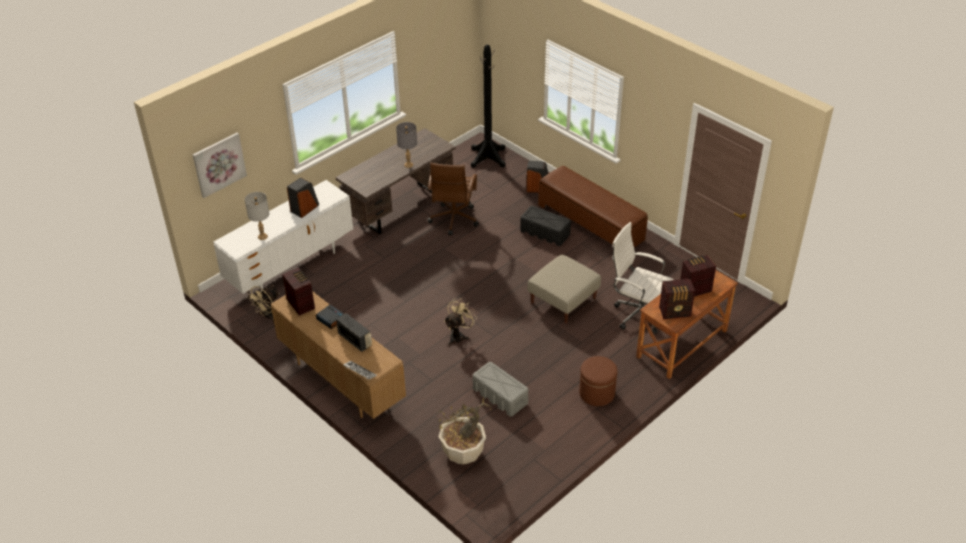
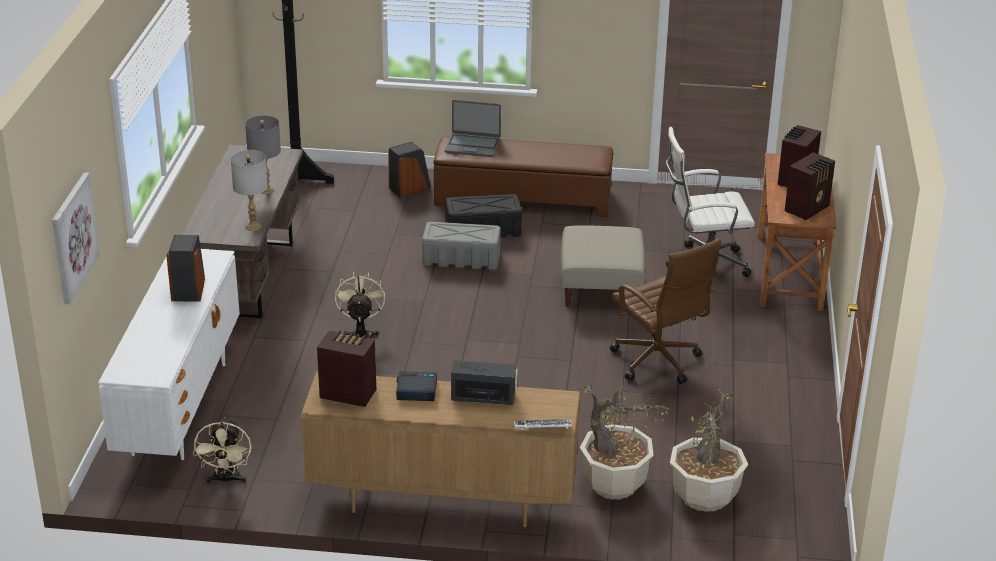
camera: 40 degrees left, 10 degrees down
grey table lamp [245,192,270,240] -> grey table lamp moved to [231,150,268,231]
brown office chair [428,163,479,235] -> brown office chair moved to [610,238,721,384]
beige fan [444,298,477,346] -> beige fan moved to [335,272,385,338]
grey storage box [473,362,528,417] -> grey storage box moved to [422,222,501,270]
brown ottoman [579,356,618,406] -> none
none -> laptop [445,100,501,157]
none -> potted plant [580,385,671,500]

